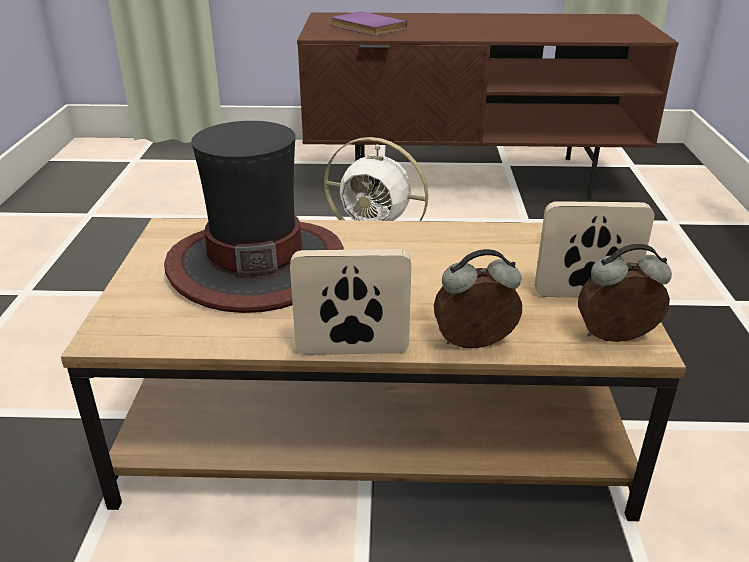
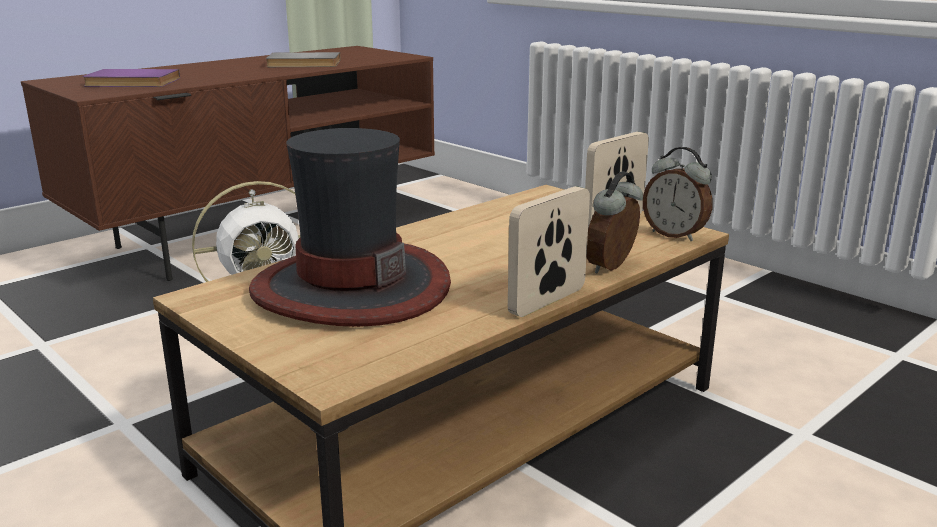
camera: 45 degrees left, 10 degrees down
alarm clock [578,244,672,342] -> alarm clock turned 90 degrees counterclockwise [643,147,713,241]
none -> grey book [266,52,341,67]

